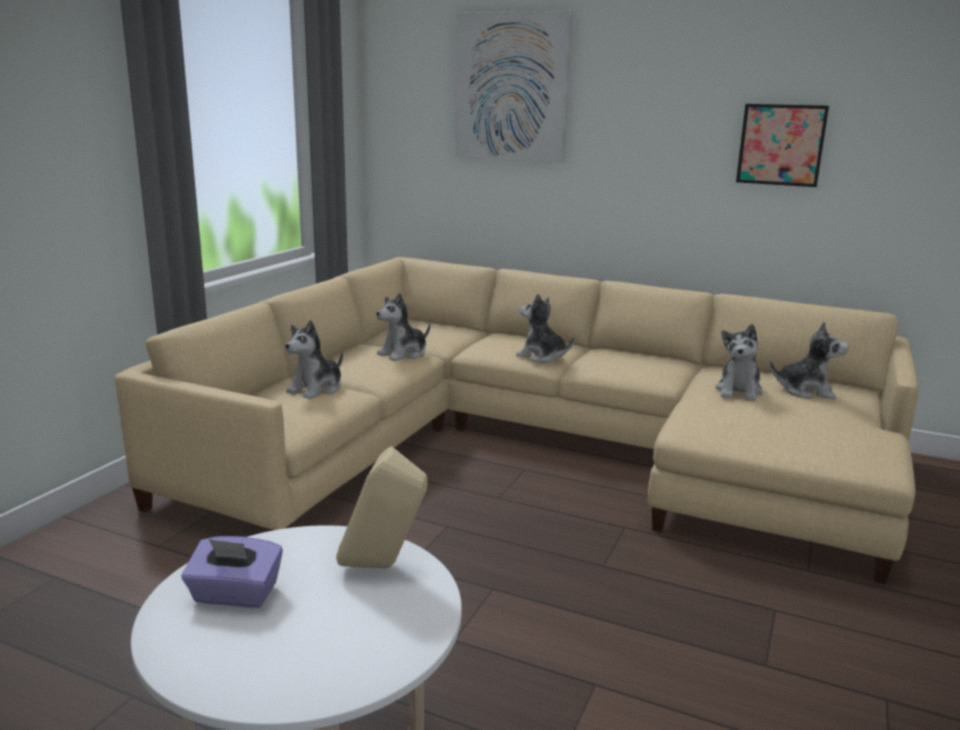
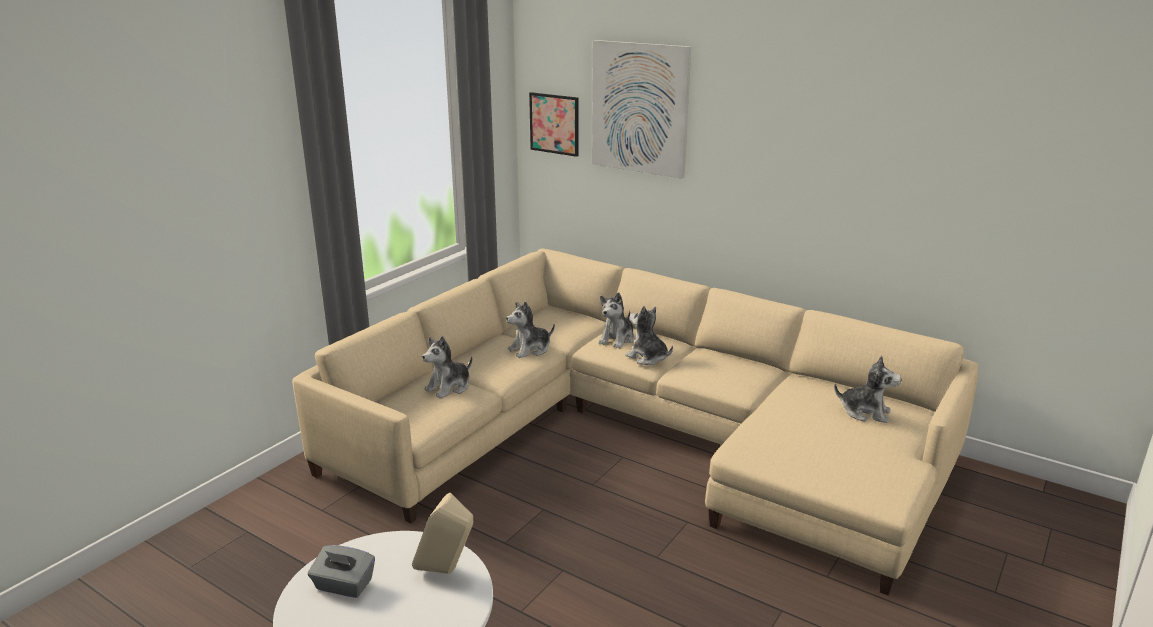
camera: 10 degrees right, 5 degrees up
purple tissue box [181,536,283,608] -> grey tissue box [308,545,375,598]
plush toy [716,324,763,401] -> plush toy moved to [598,292,635,349]
picture [736,104,829,187] -> picture moved to [529,92,578,157]

